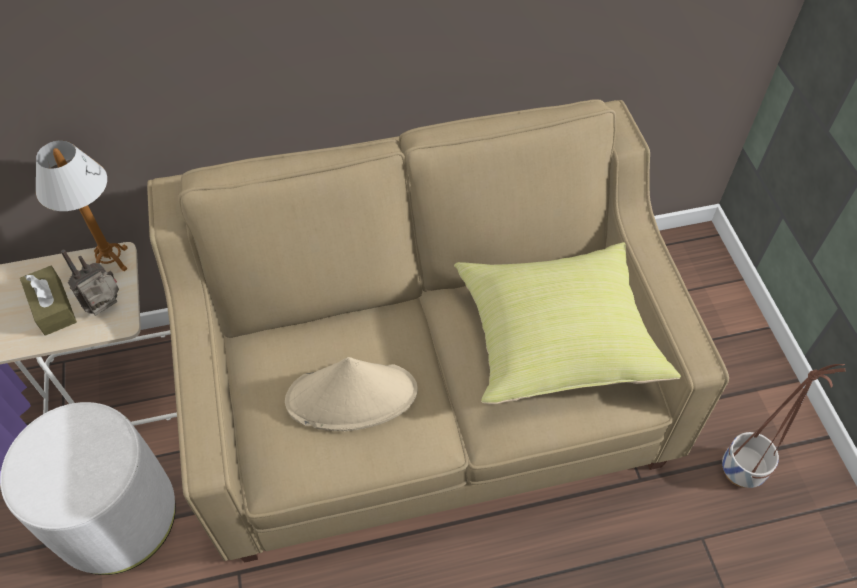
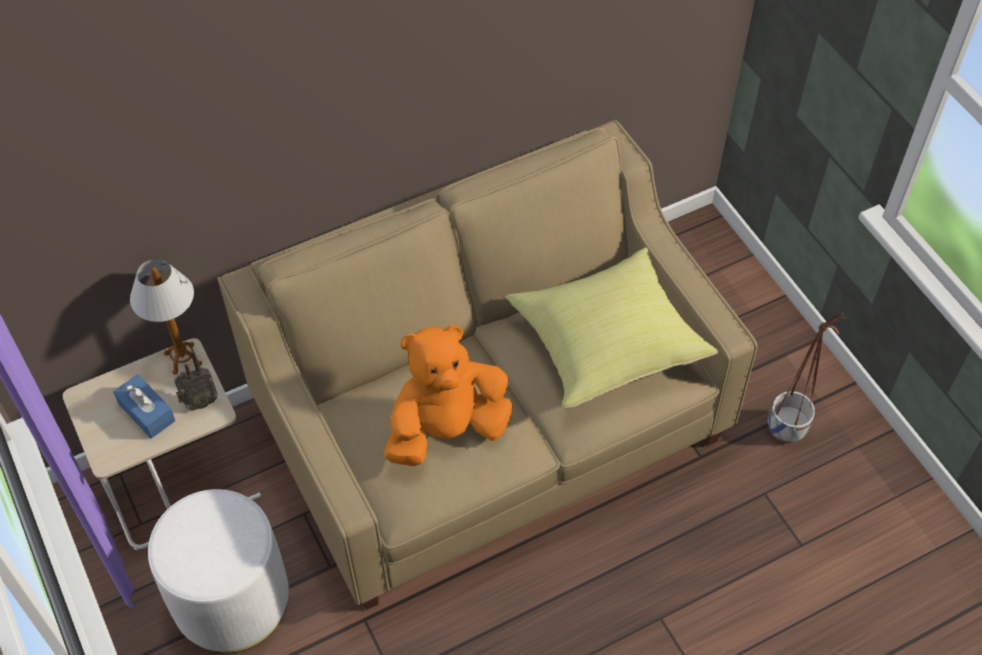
camera: 15 degrees left, 0 degrees up
brown tissue box [20,266,77,336] -> blue tissue box [113,374,175,439]
radio [61,249,119,316] -> radio turned 150 degrees counterclockwise [174,350,218,410]
beige hat [285,357,418,431] -> orange plush toy [384,324,513,466]

